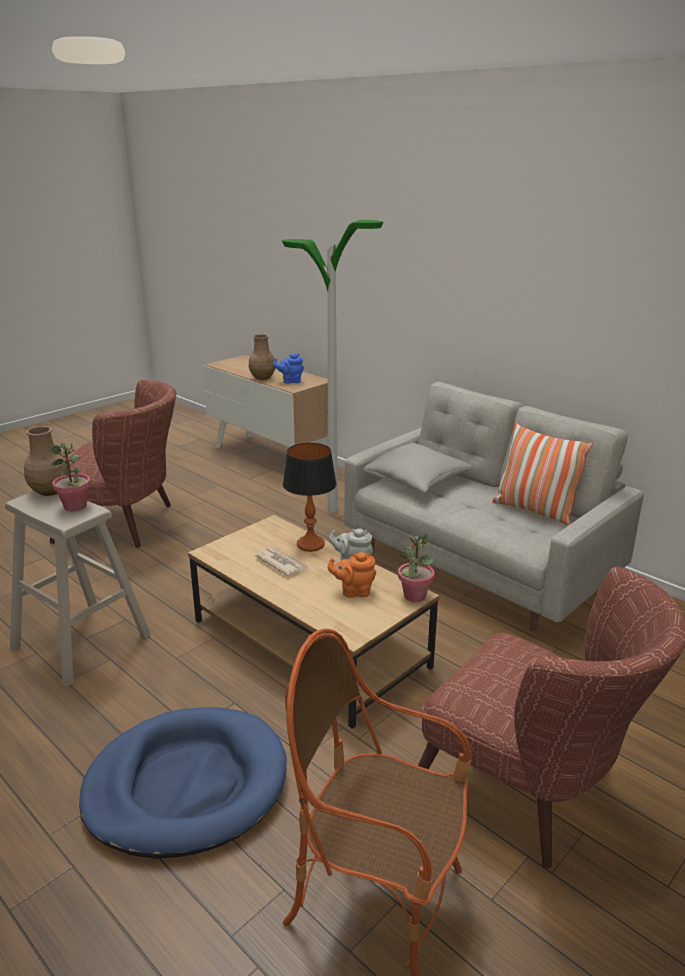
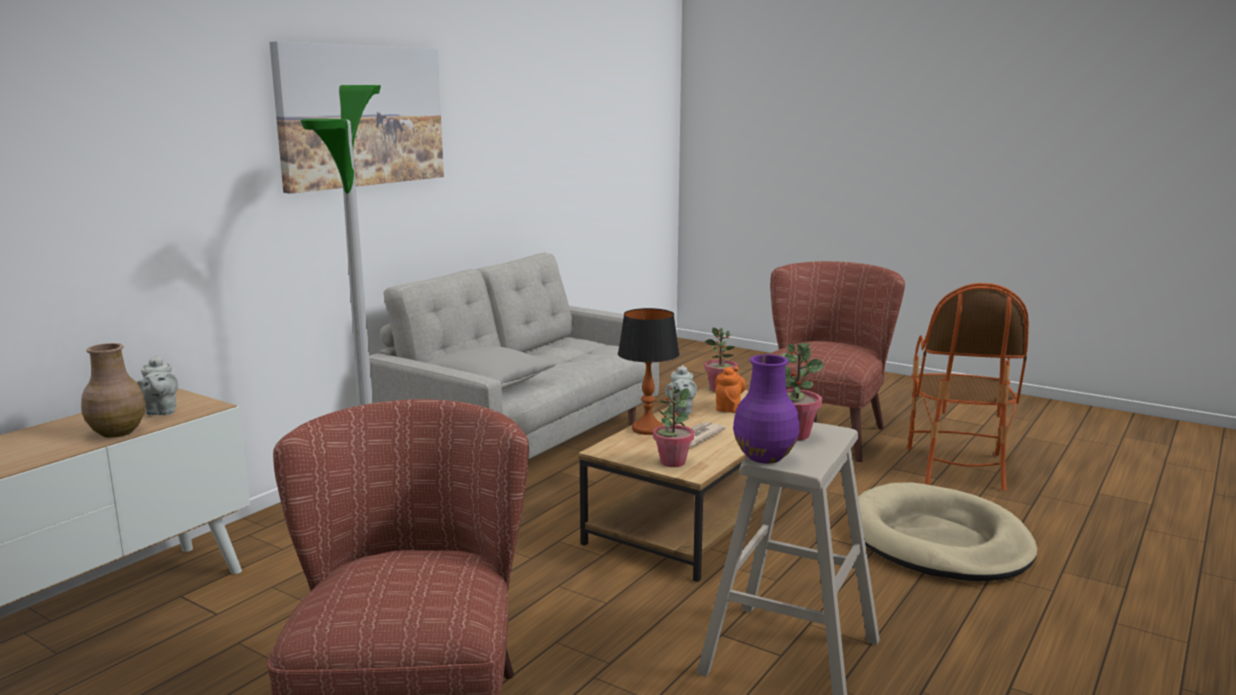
camera: 100 degrees left, 10 degrees down
brown vase [24,426,69,496] -> purple vase [733,355,799,463]
blue dog bed [79,707,287,859] -> beige dog bed [858,482,1037,581]
blue teapot [273,354,304,384] -> grey teapot [137,355,178,415]
orange teapot [328,552,376,598] -> orange teapot turned 150 degrees counterclockwise [715,366,746,413]
pillow [493,423,593,525] -> none
none -> picture [269,41,444,194]
none -> potted plant [653,387,694,467]

